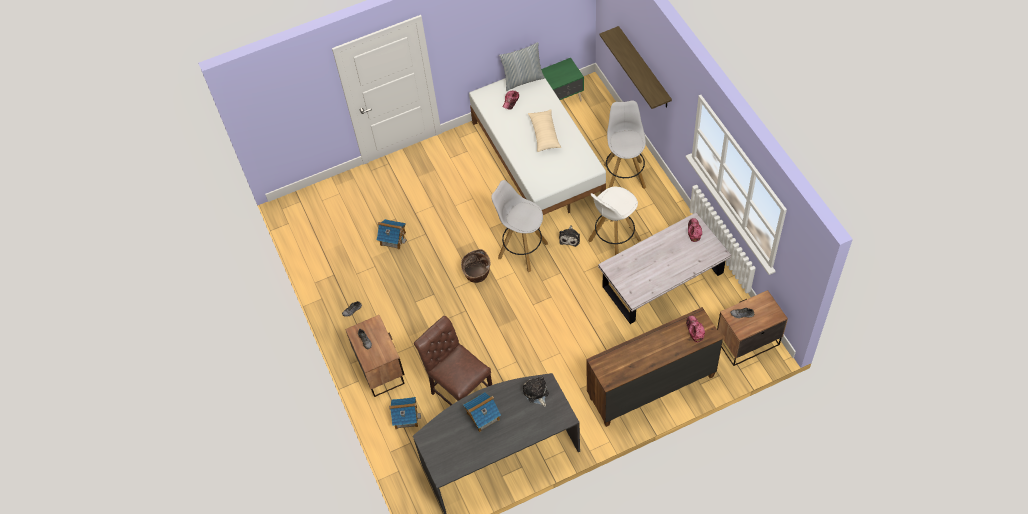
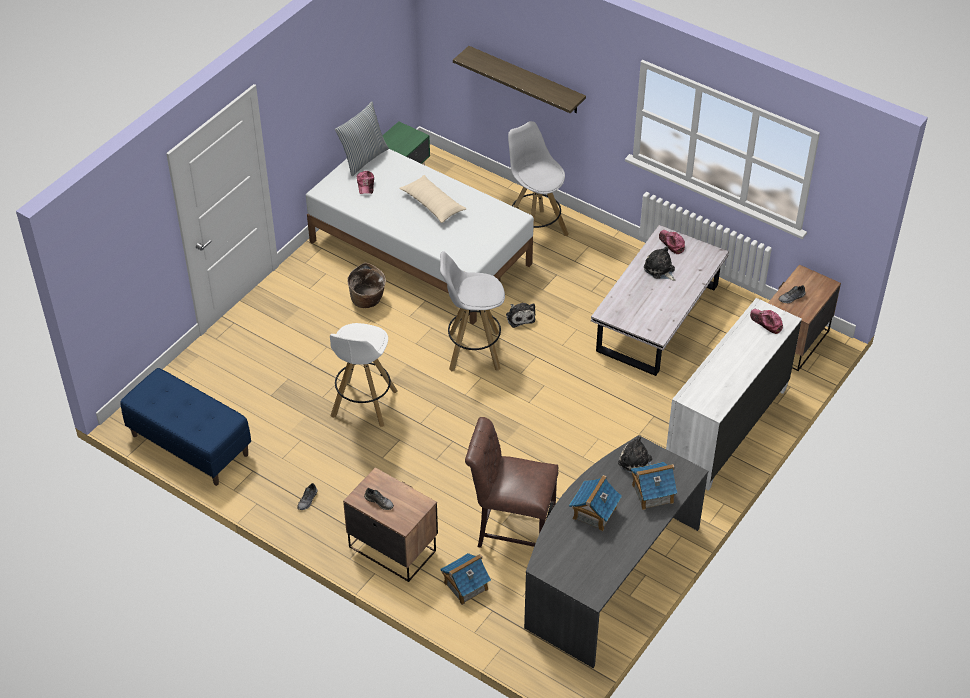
camera: 35 degrees left, 10 degrees down
toy house [377,219,407,250] -> toy house moved to [631,462,677,510]
basket [461,249,491,283] -> basket moved to [347,263,386,308]
brown dresser [586,307,723,427] -> white dresser [666,298,802,491]
white stool [588,186,641,255] -> white stool moved to [330,323,397,427]
none -> blue bench [120,368,251,486]
none -> plush toy [644,246,676,281]

